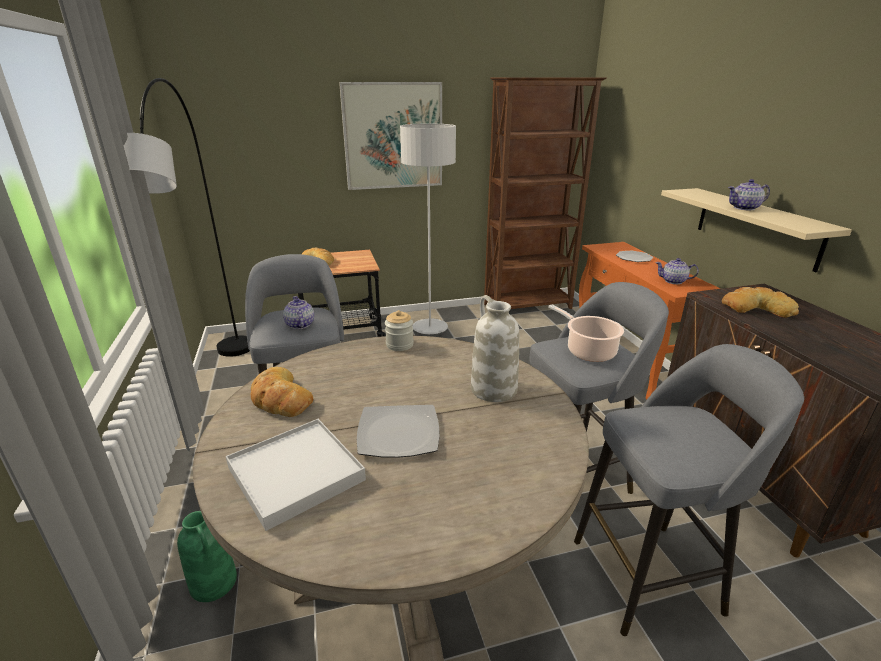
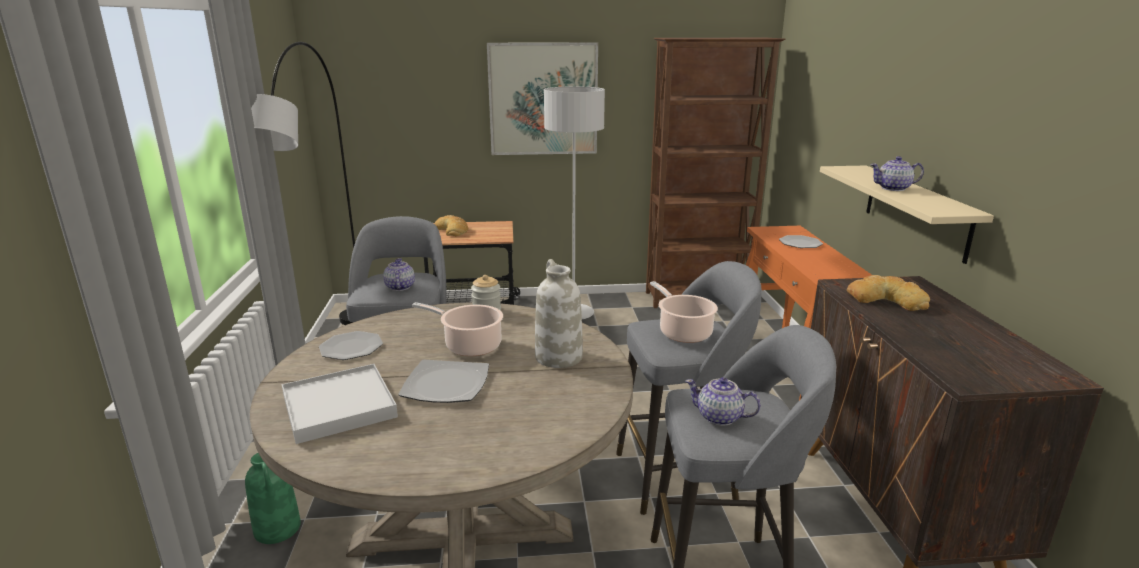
camera: 10 degrees right, 5 degrees down
bread [251,367,313,417] -> plate [319,331,383,360]
teapot [656,258,699,284] -> teapot moved to [685,377,761,426]
none -> cooking pot [412,302,503,356]

